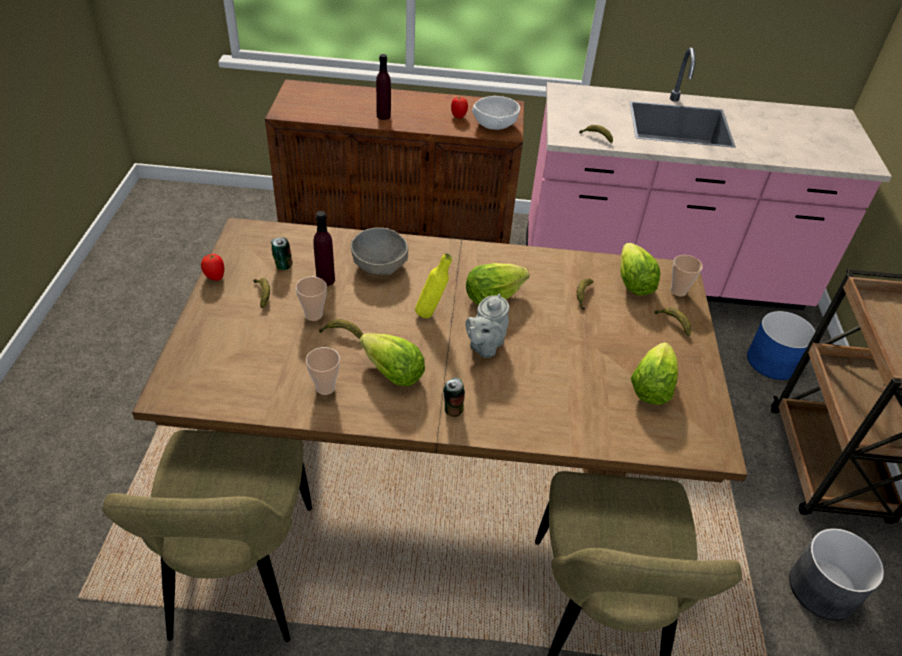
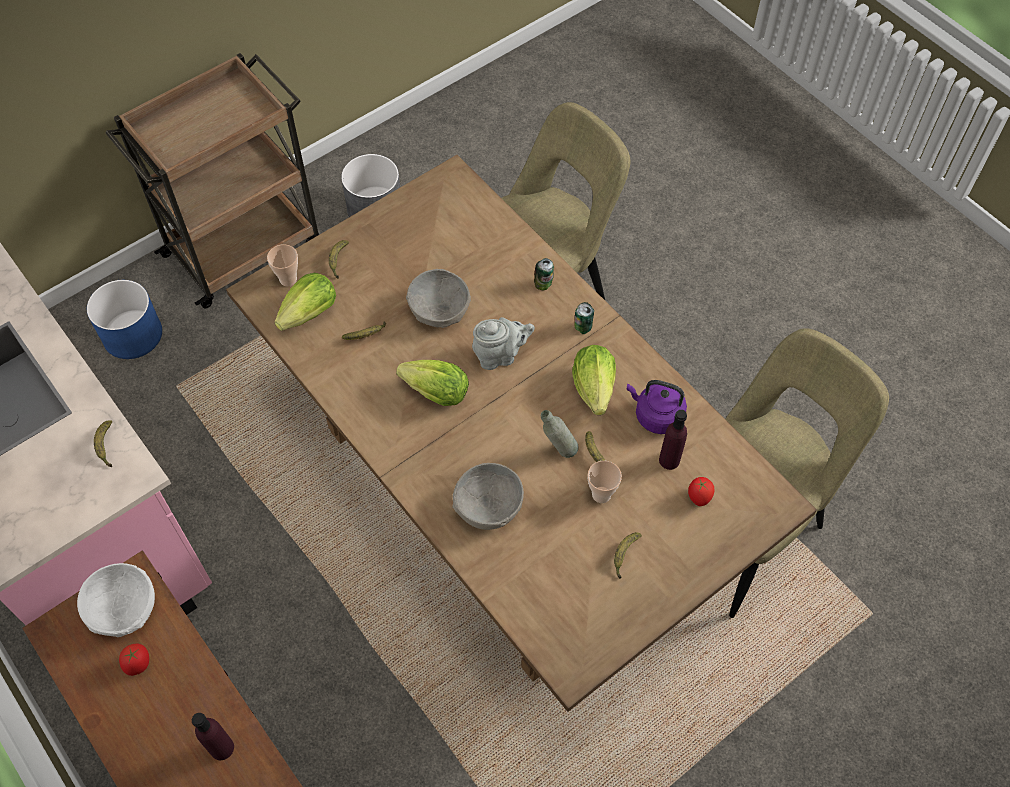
camera: 130 degrees left, 15 degrees up
tomato [201,253,224,281] -> tomato moved to [688,477,714,506]
can [271,237,292,270] -> can moved to [534,258,554,290]
cup [306,347,340,395] -> purple kettle [627,380,687,434]
purple bottle [313,211,335,286] -> purple bottle moved to [659,410,687,470]
yellow bottle [415,253,452,318] -> none
lettuce [631,342,678,405] -> none
none -> grey bowl [406,269,471,328]
none -> grey bottle [541,410,578,458]

